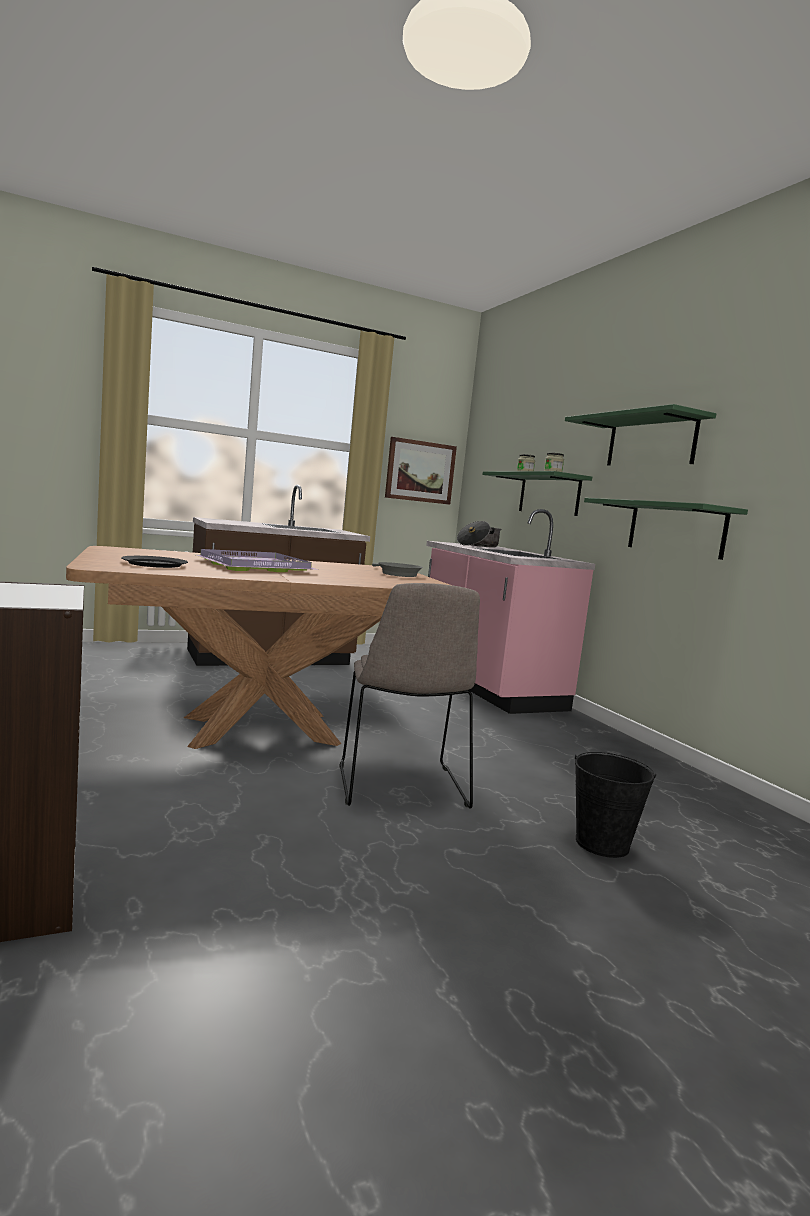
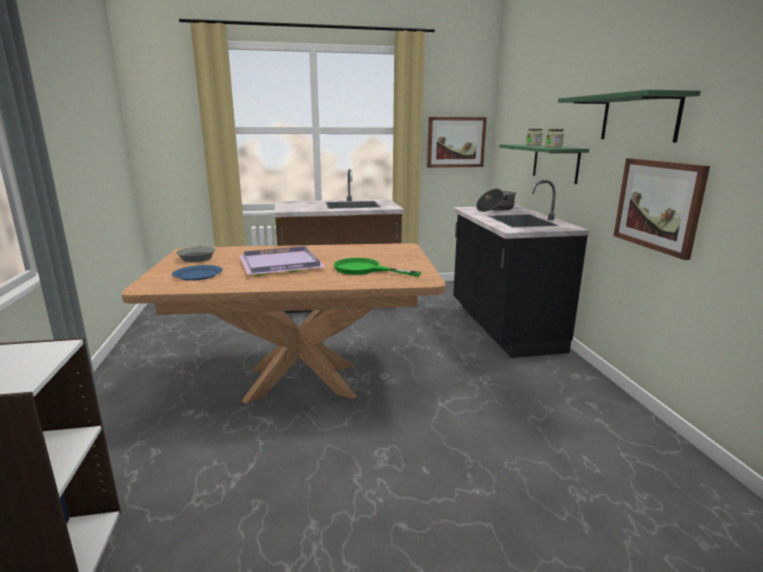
camera: 15 degrees right, 10 degrees up
black plate [121,556,188,568] -> blue plate [172,265,223,281]
beige chair [339,583,480,809] -> none
grey frying pan [372,562,423,577] -> grey frying pan moved to [176,245,216,262]
pink counter [426,509,595,714] -> black counter [453,180,589,358]
black bucket [575,752,656,858] -> none
green shelf [584,498,748,560] -> picture [614,158,710,260]
none -> green frying pan [334,258,421,277]

